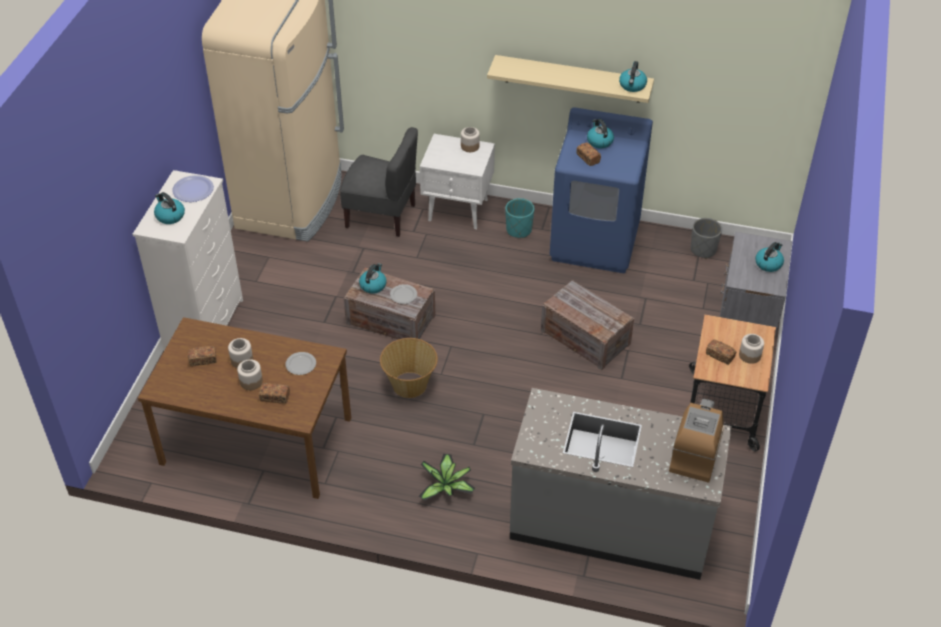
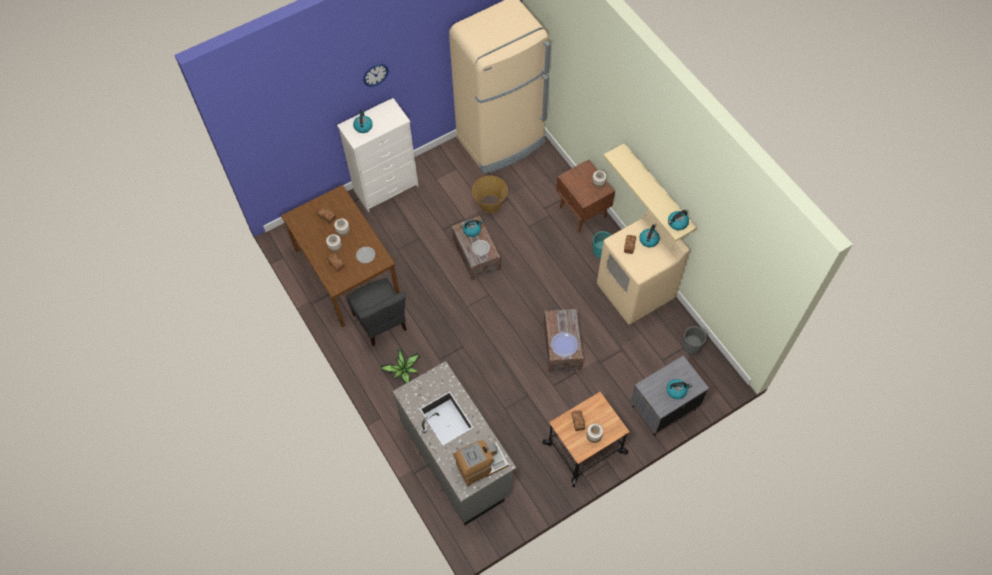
camera: 45 degrees right, 15 degrees up
plate [173,175,214,202] -> plate moved to [551,332,578,357]
grey chair [340,127,418,237] -> grey chair moved to [347,278,407,346]
basket [380,338,438,398] -> basket moved to [472,175,508,213]
white nightstand [420,134,495,229] -> brown nightstand [556,160,615,233]
blue washing machine [550,107,653,273] -> beige washing machine [597,210,690,324]
none -> wall clock [363,64,389,87]

